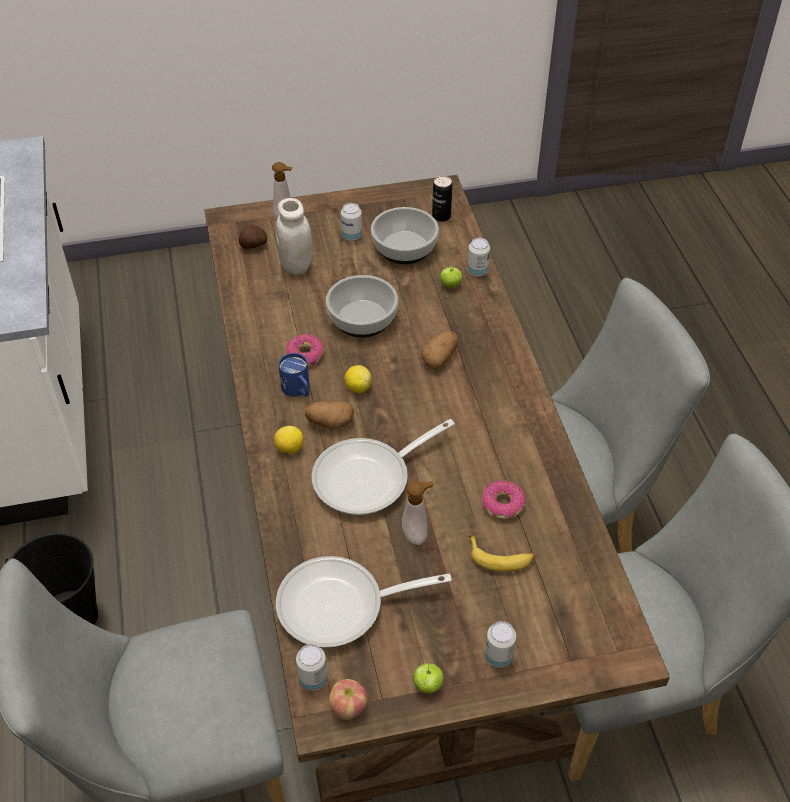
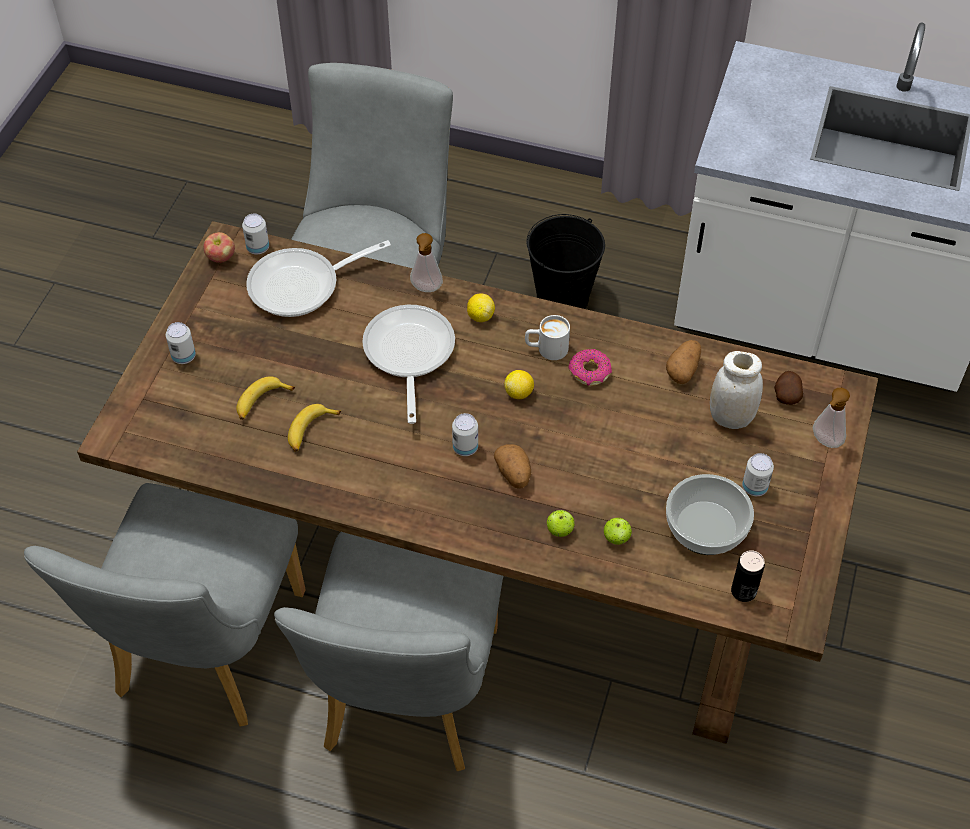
camera: 120 degrees right, 5 degrees up
frying pan [276,556,452,647] -> frying pan turned 135 degrees counterclockwise [246,240,391,317]
blue mug [278,353,309,397] -> white mug [525,315,570,360]
potato [305,401,354,429] -> potato moved to [666,340,701,384]
bowl [326,275,398,338] -> none
soap dispenser [402,481,434,545] -> soap dispenser moved to [410,233,443,292]
apple [413,663,444,694] -> apple moved to [547,510,575,537]
can [467,238,490,276] -> can moved to [452,413,478,456]
donut [482,481,525,519] -> banana [288,404,341,451]

